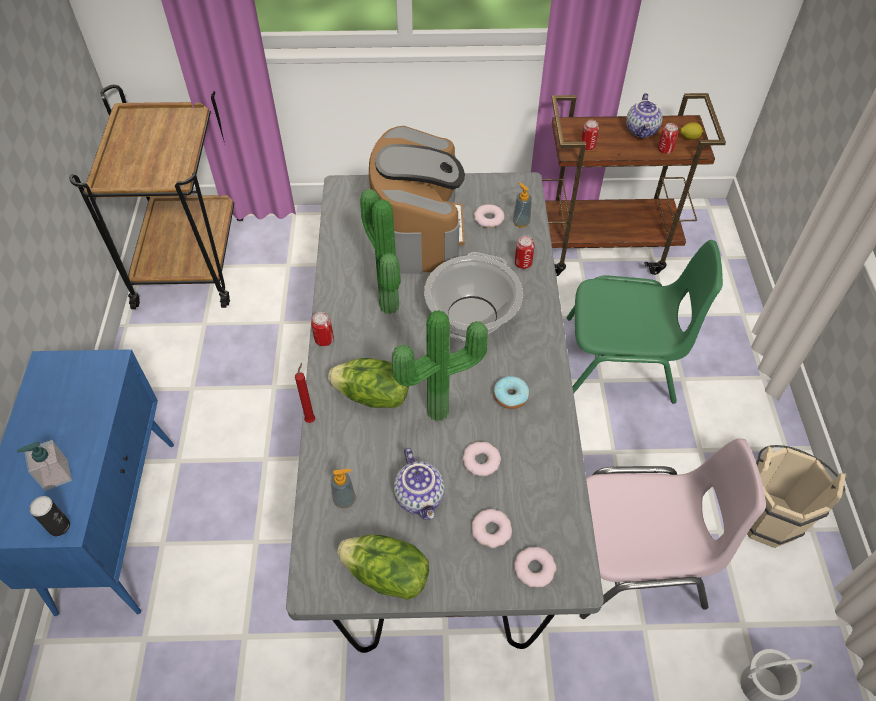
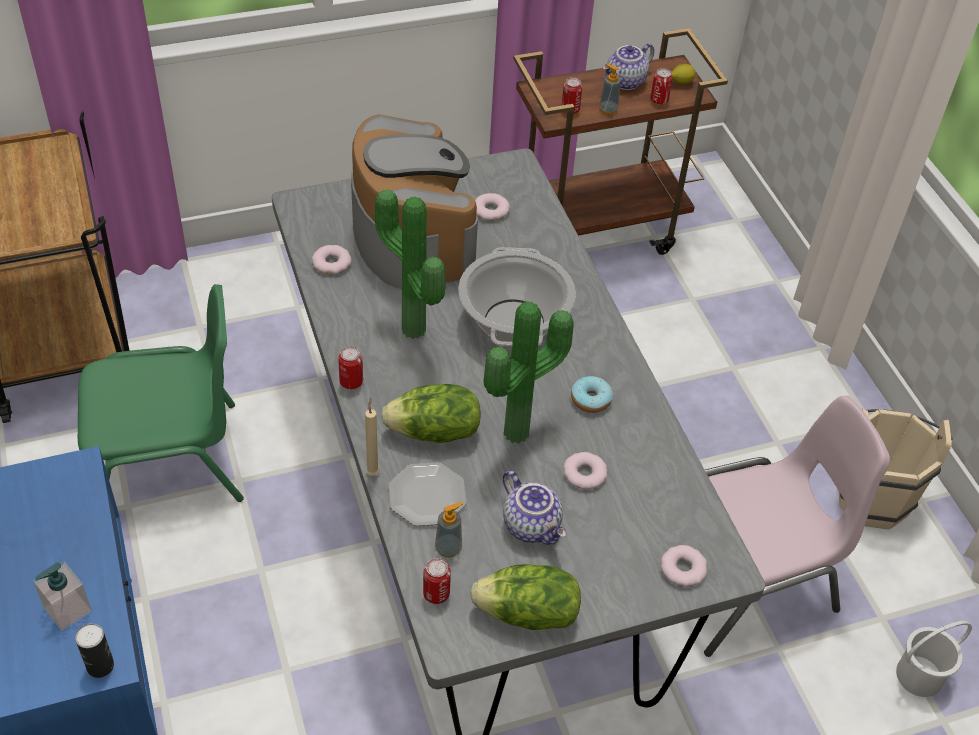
camera: 20 degrees left, 5 degrees down
red candle [295,363,315,423] -> beige candle [365,397,379,476]
donut [472,509,512,548] -> donut moved to [312,245,352,274]
soap dispenser [513,182,532,228] -> soap dispenser moved to [599,63,621,114]
can [515,236,535,269] -> can moved to [423,558,451,604]
green chair [566,240,723,404] -> green chair moved to [78,284,244,502]
teapot [626,93,663,139] -> teapot turned 60 degrees clockwise [603,43,654,90]
none -> plate [389,462,466,526]

